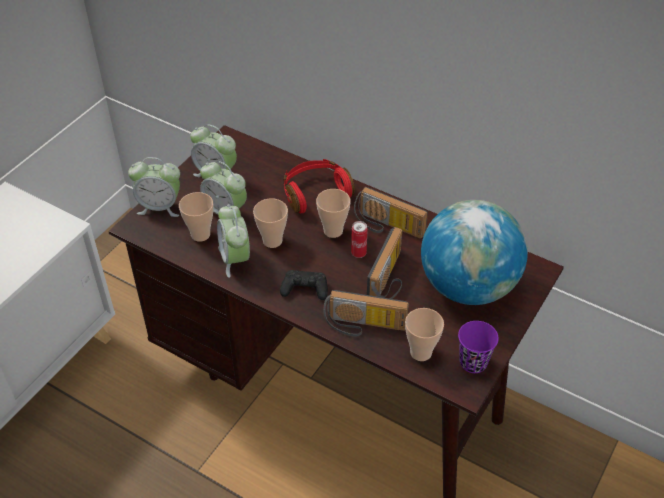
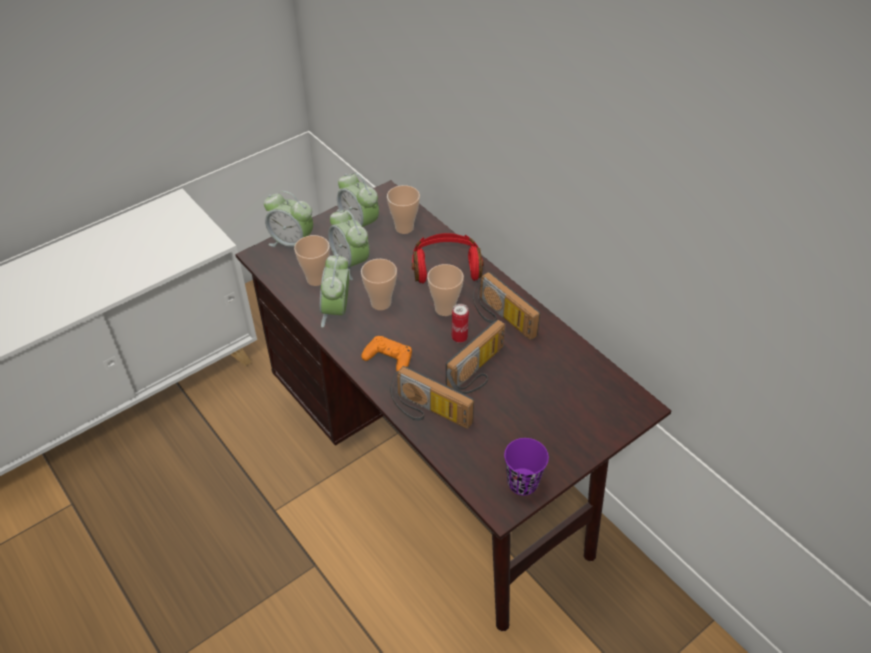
camera: 20 degrees right, 0 degrees up
black game controller [280,270,328,300] -> orange game controller [361,336,412,371]
cup [405,308,444,361] -> cup moved to [387,185,420,234]
globe [421,200,528,305] -> none

